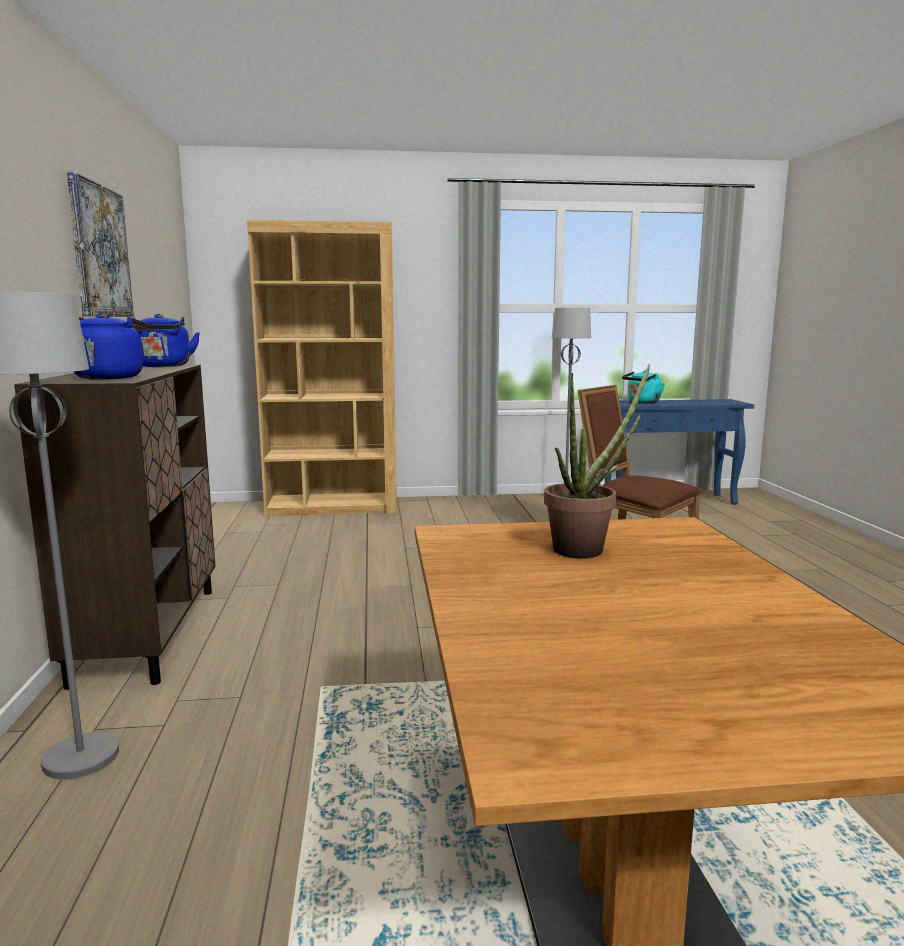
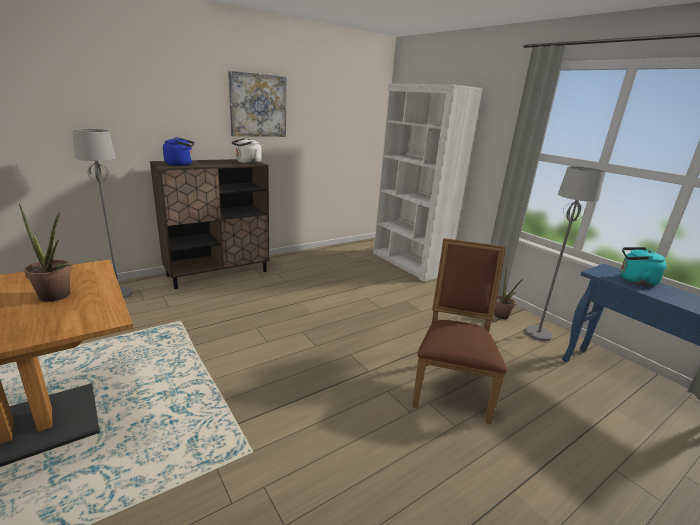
camera: 60 degrees right, 10 degrees up
blue kettle [133,314,200,367] -> white kettle [232,138,262,164]
brown bookcase [247,220,397,516] -> white bookcase [373,83,483,281]
none -> potted plant [494,268,523,319]

